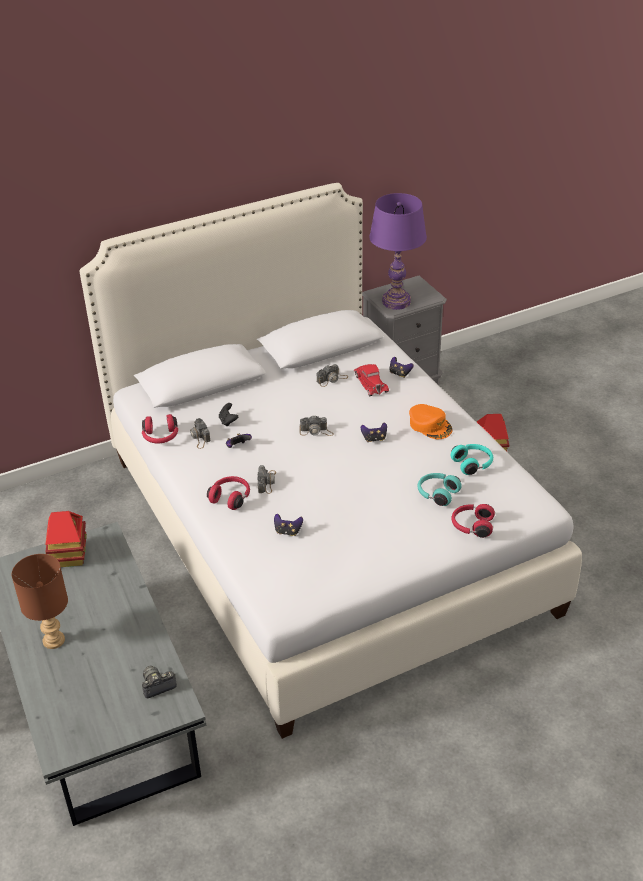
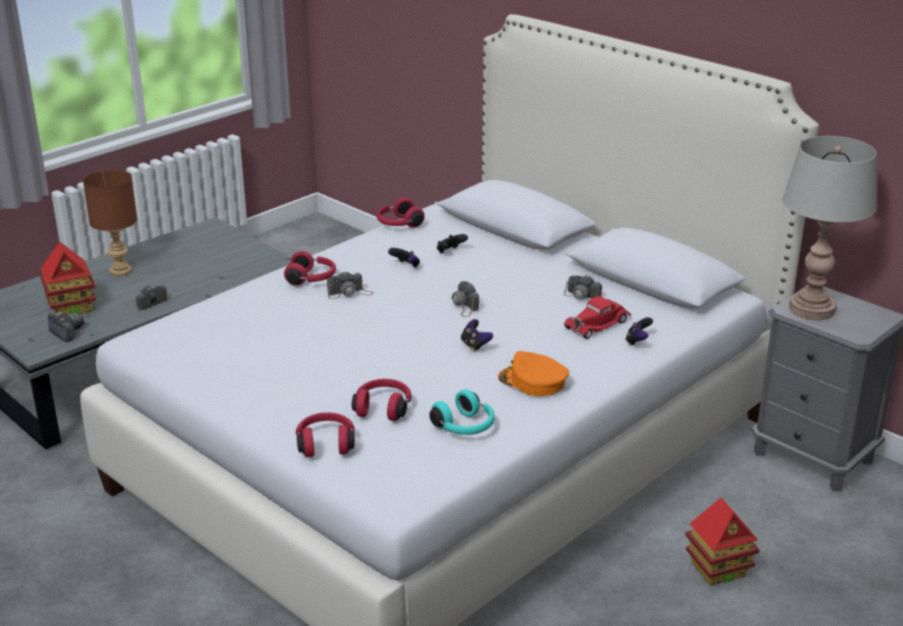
camera: 70 degrees right, 10 degrees down
toy house [45,511,87,567] -> toy house moved to [40,242,96,315]
camera [190,418,210,449] -> camera moved to [125,285,168,310]
game controller [274,514,303,536] -> none
purple table lamp [369,193,427,310] -> grey table lamp [782,136,877,320]
orange cap [409,404,453,439] -> orange cap turned 90 degrees clockwise [498,351,569,396]
turquoise headphones [418,473,462,506] -> red headphones [352,379,412,421]

